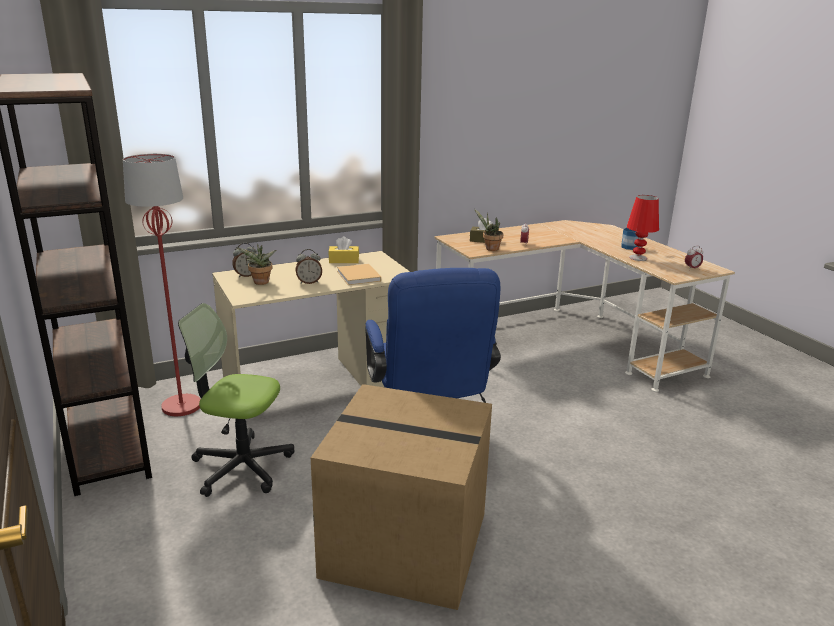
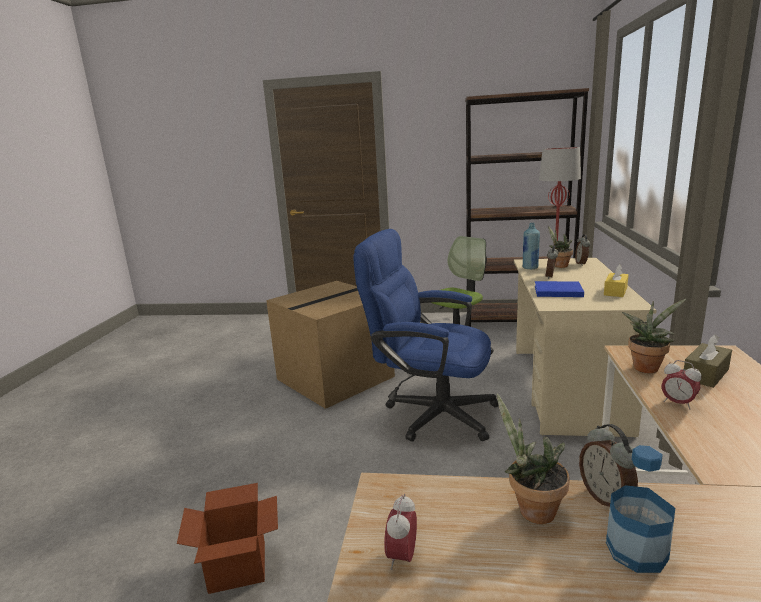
camera: 125 degrees right, 5 degrees down
beige book [337,264,381,285] -> blue book [535,281,584,297]
red table lamp [627,195,659,261] -> potted plant [497,394,569,524]
none -> cardboard box [177,483,278,594]
none -> blue bottle [523,223,540,269]
none -> alarm clock [579,424,638,507]

